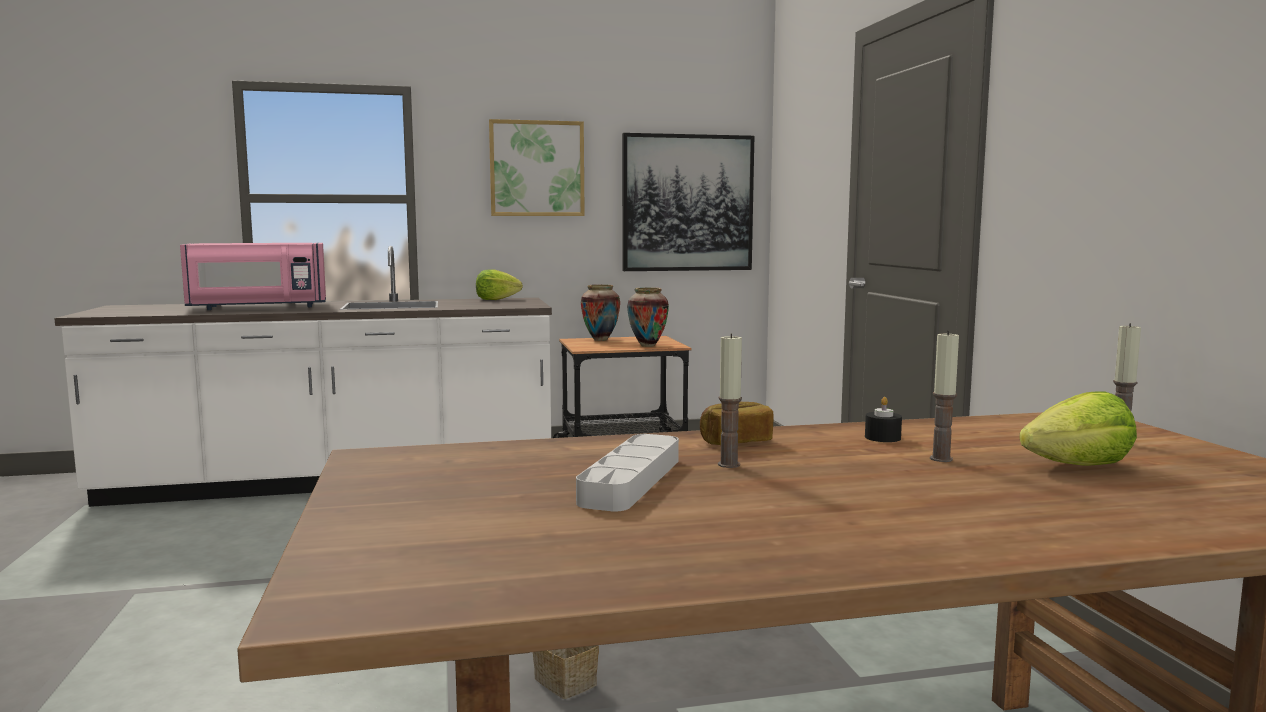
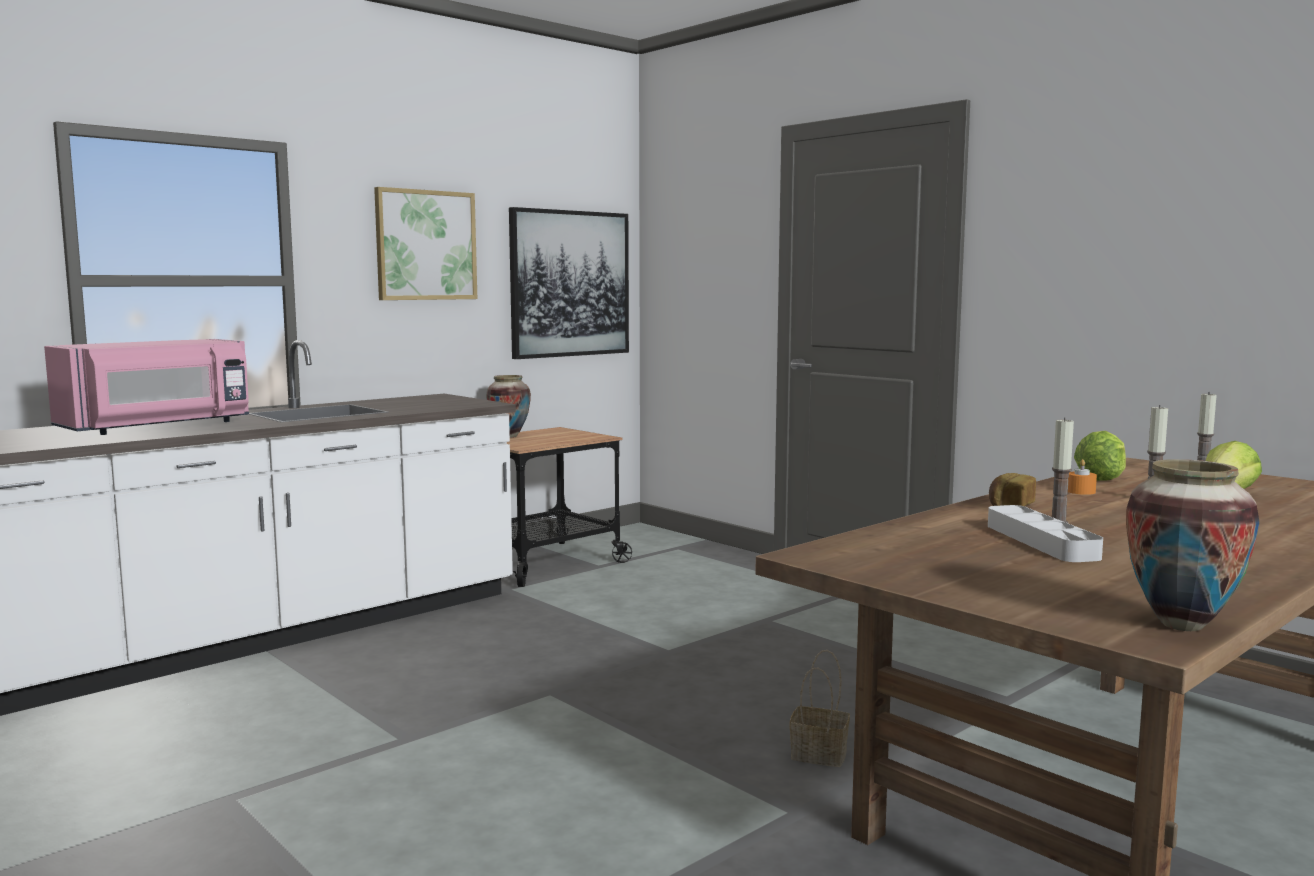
camera: 30 degrees left, 0 degrees up
lettuce [476,269,523,300] -> lettuce moved to [1074,431,1126,481]
vase [627,287,669,347] -> vase moved to [1126,459,1260,631]
black candle [865,397,902,442] -> orange candle [1068,459,1097,495]

